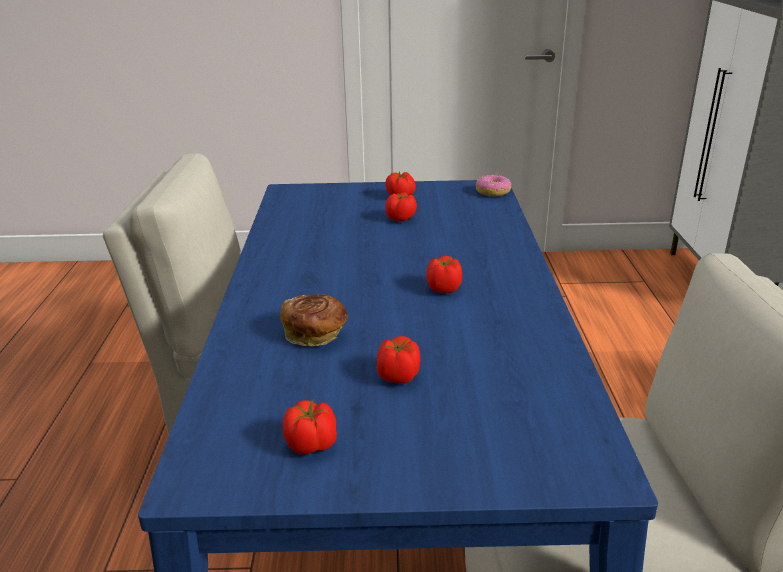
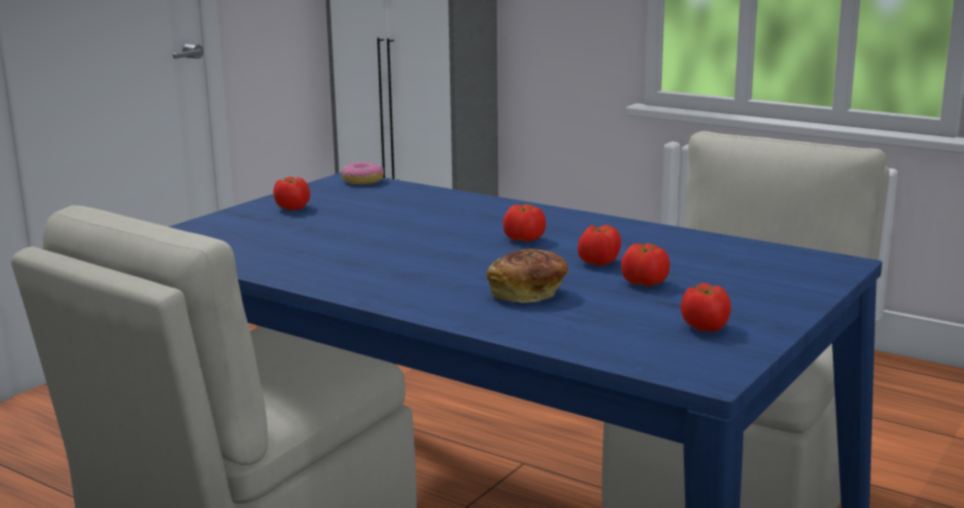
camera: 55 degrees left, 10 degrees down
tomato [385,192,417,222] -> tomato moved to [578,225,621,266]

